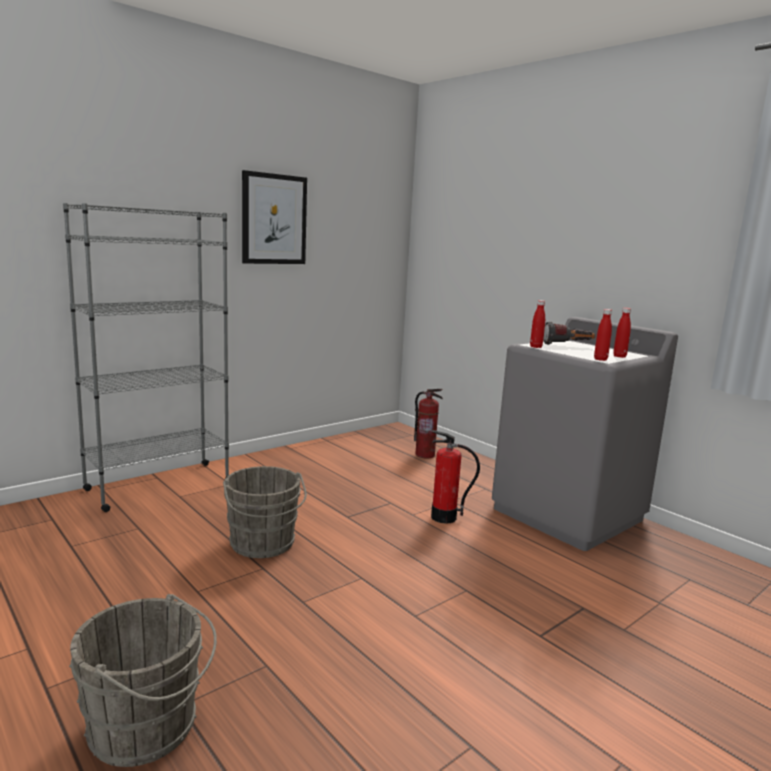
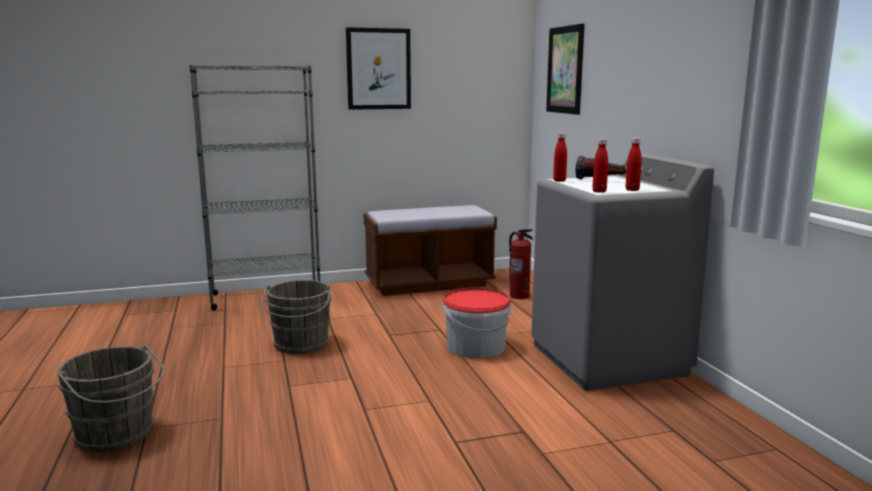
camera: 25 degrees right, 0 degrees up
fire extinguisher [431,430,480,524] -> bucket [443,288,511,358]
none -> brown bench [364,205,497,296]
none -> picture [546,23,585,115]

